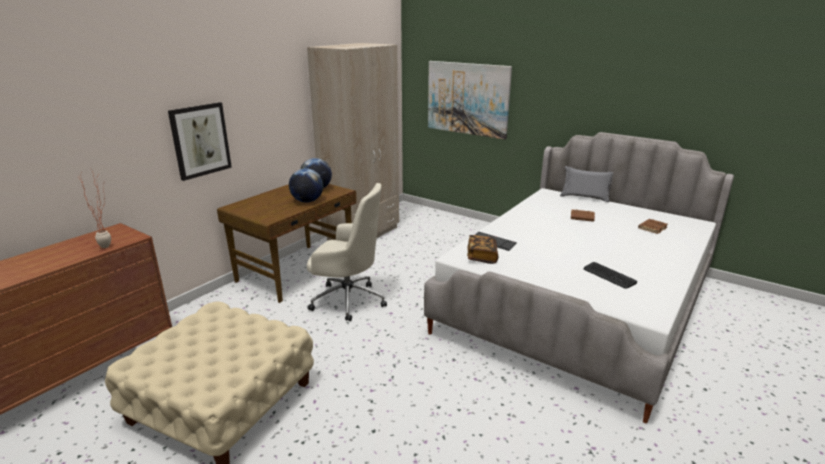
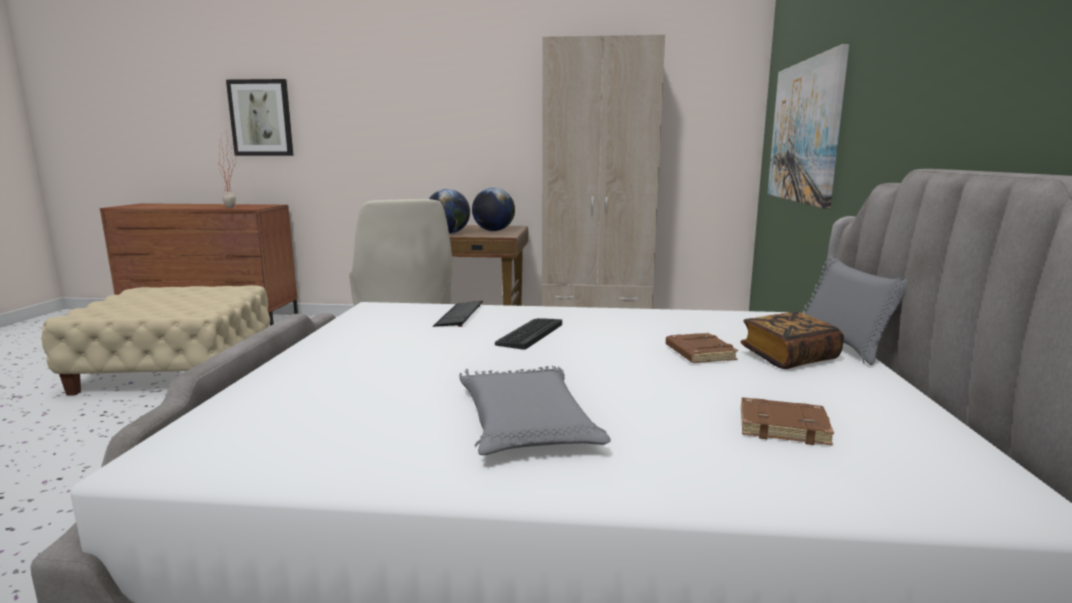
camera: 60 degrees right, 10 degrees down
picture [168,102,232,181] -> picture moved to [226,79,294,156]
book [467,235,498,264] -> book moved to [740,312,844,369]
keyboard [584,262,637,289] -> keyboard moved to [495,318,562,350]
none -> grey pillow [459,365,611,455]

